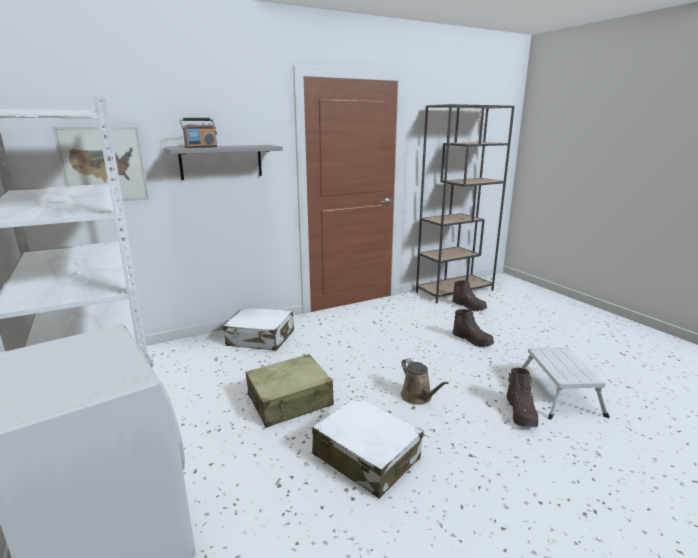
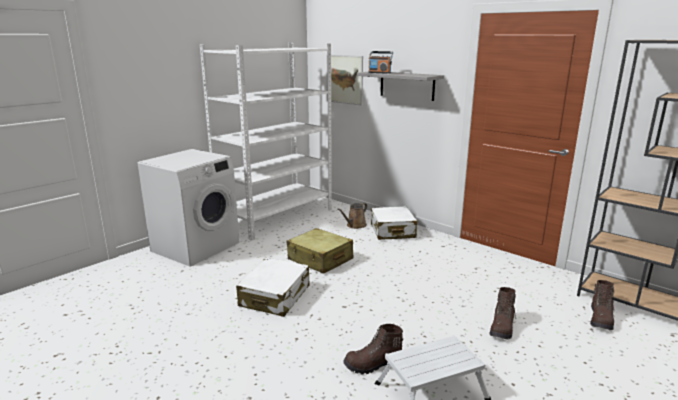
camera: 70 degrees right, 0 degrees up
brown watering can [401,358,449,405] -> brown watering can moved to [338,203,367,229]

